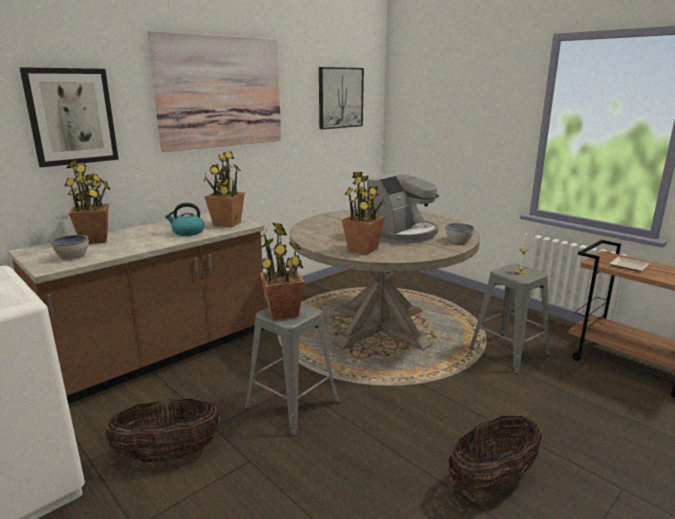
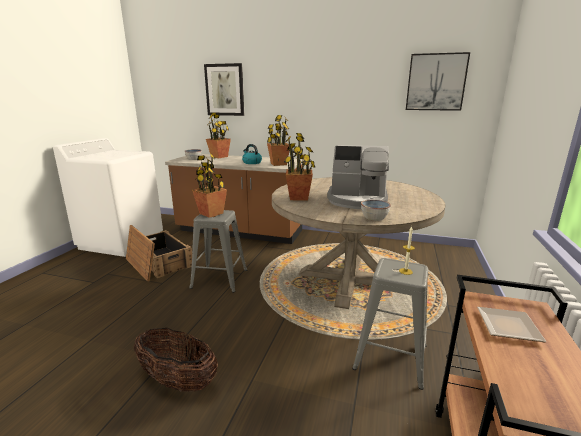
camera: 60 degrees right, 0 degrees up
basket [105,398,220,462] -> crate [126,225,192,282]
picture [147,31,281,152] -> none

